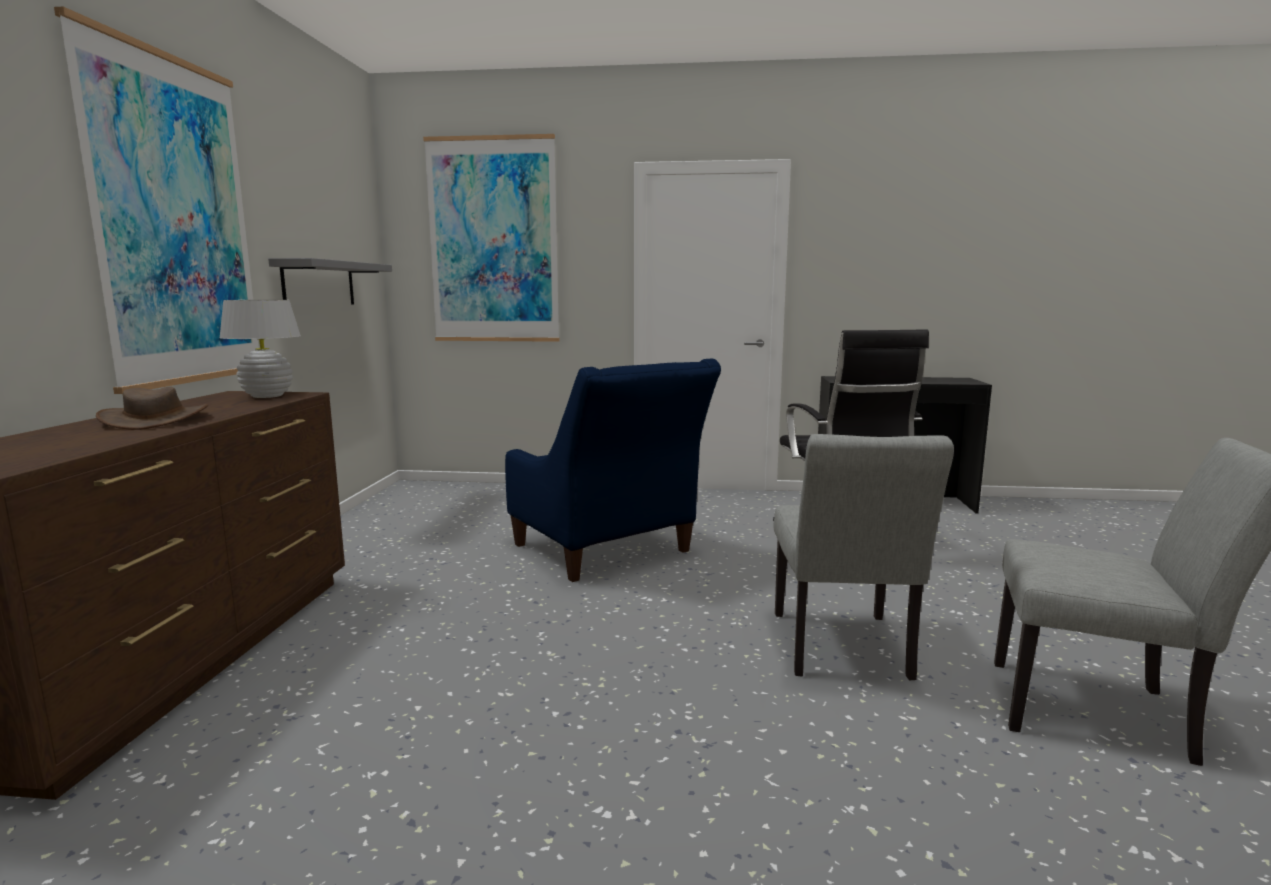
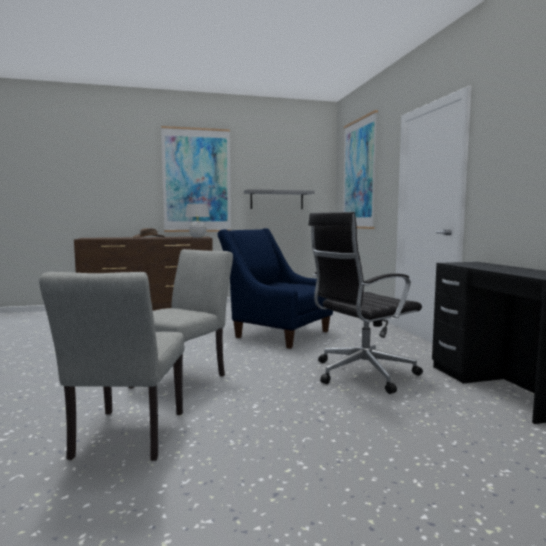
camera: 70 degrees right, 5 degrees down
blue armchair [505,359,721,582] -> blue armchair turned 90 degrees clockwise [217,228,333,349]
grey chair [774,434,954,680] -> grey chair turned 135 degrees clockwise [128,249,233,400]

